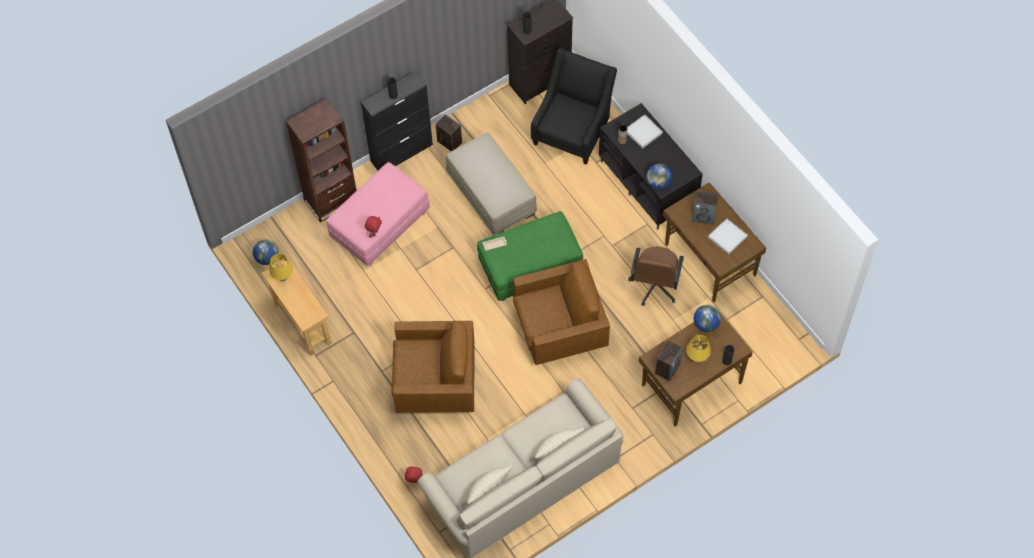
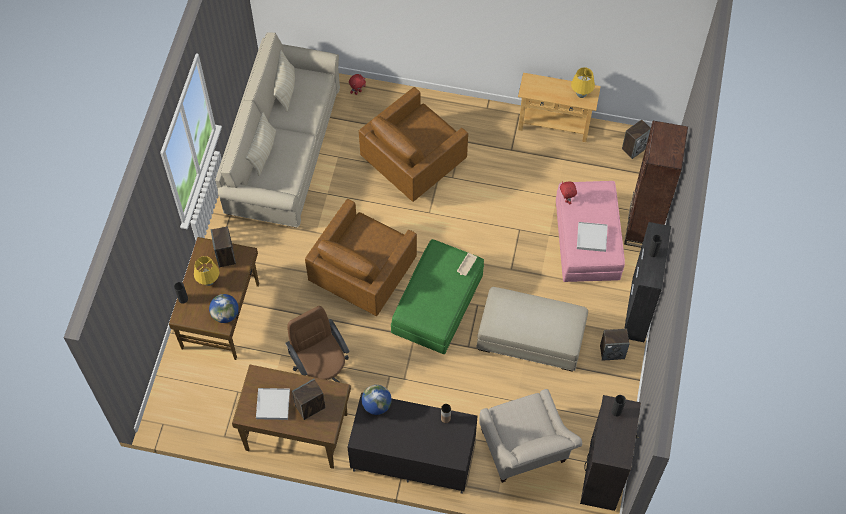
camera: 135 degrees right, 0 degrees up
globe [253,240,279,265] -> speaker [622,119,651,159]
black armchair [531,48,617,165] -> beige armchair [479,389,582,483]
white tray [627,114,663,149] -> white tray moved to [577,222,608,252]

